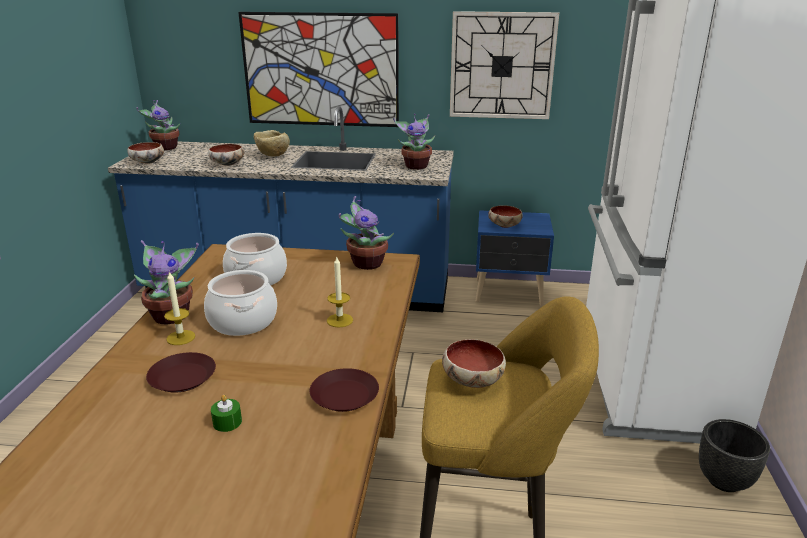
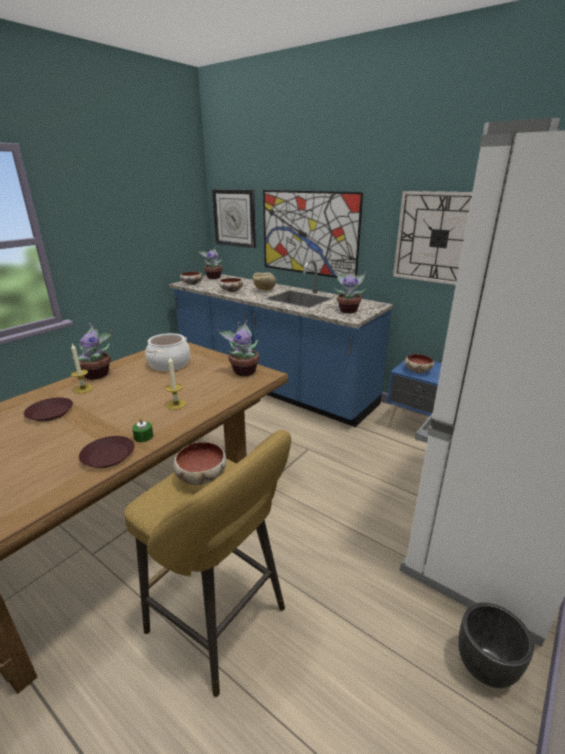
camera: 30 degrees right, 0 degrees up
cooking pot [204,270,277,336] -> none
green candle [211,395,242,432] -> green candle moved to [132,418,153,442]
none -> wall clock [212,189,256,248]

